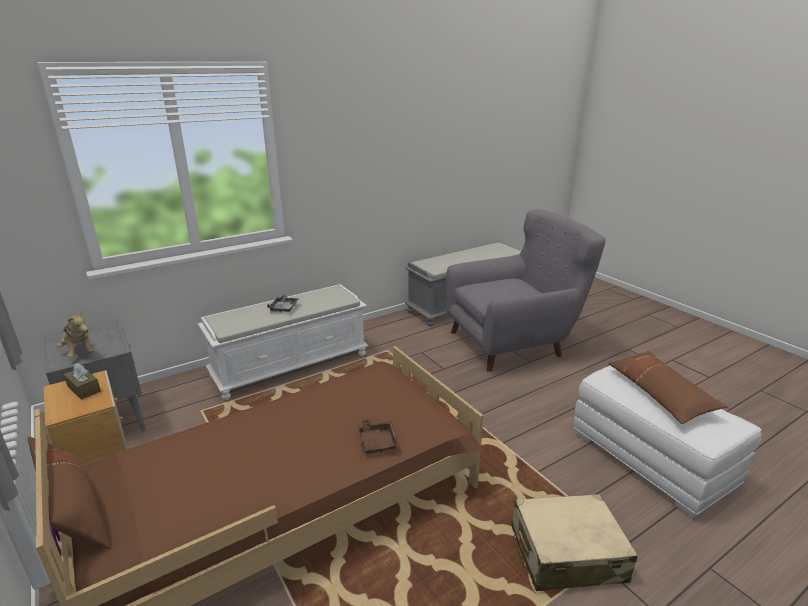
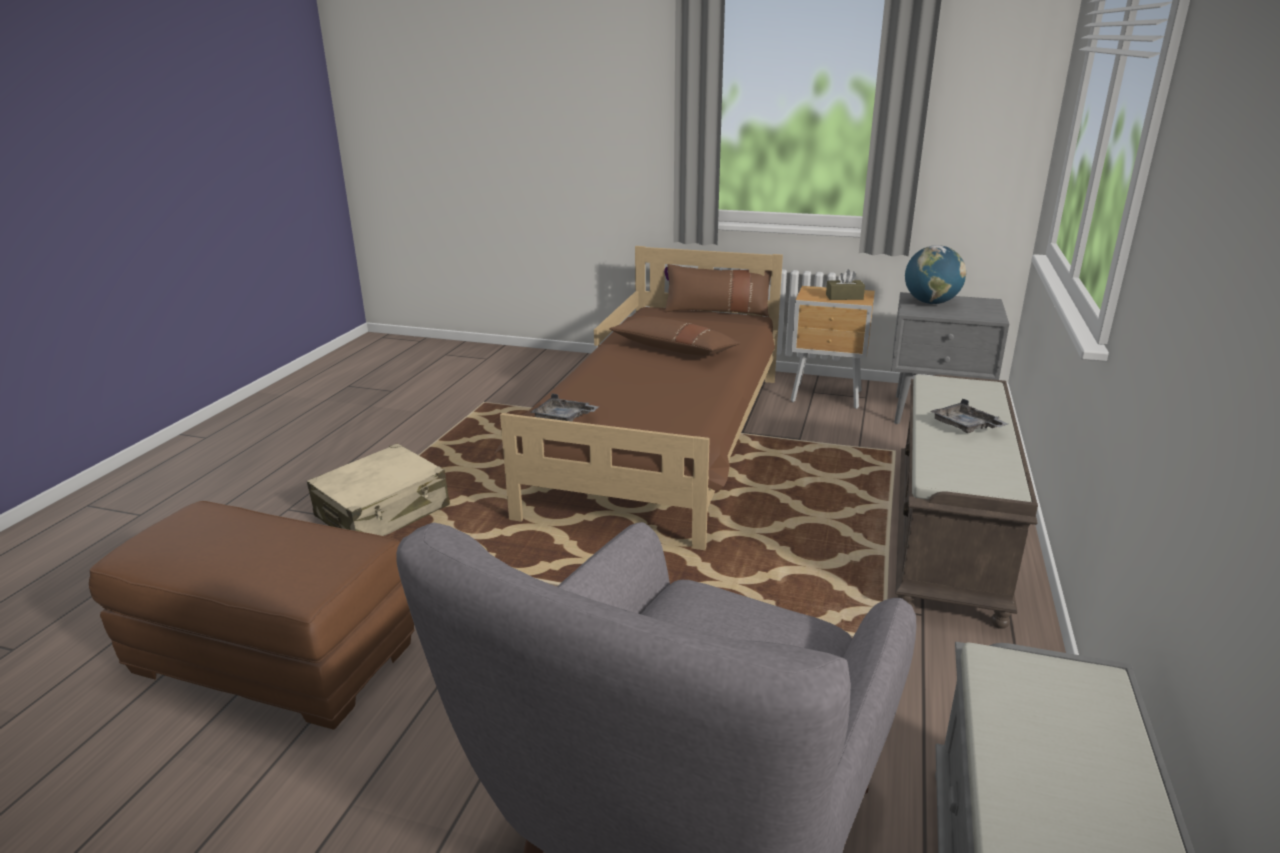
camera: 140 degrees right, 0 degrees up
plush toy [57,310,94,357] -> globe [905,245,966,304]
white bench [198,284,368,400] -> brown bench [896,374,1038,629]
brown tray [358,418,399,454] -> none
white ottoman [574,366,761,519] -> brown ottoman [89,501,415,730]
brown pillow [608,351,727,424] -> brown pillow moved to [609,317,741,356]
none -> grey tray [530,394,599,422]

